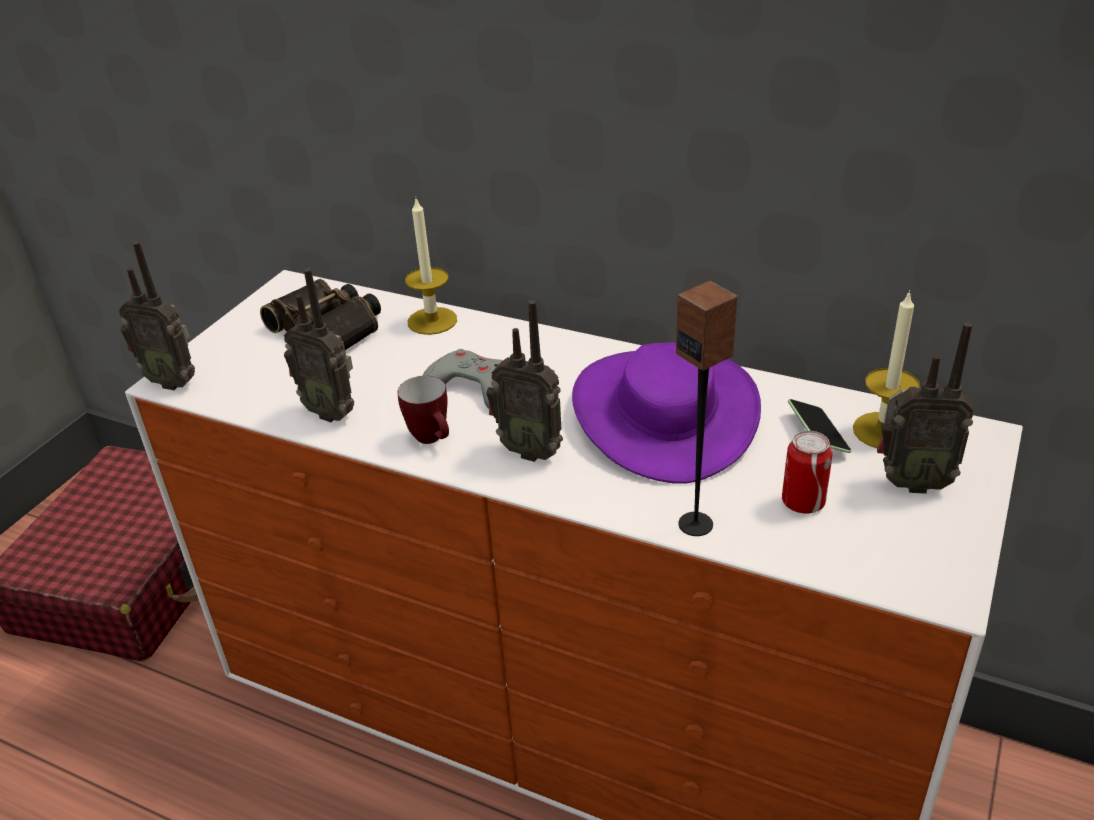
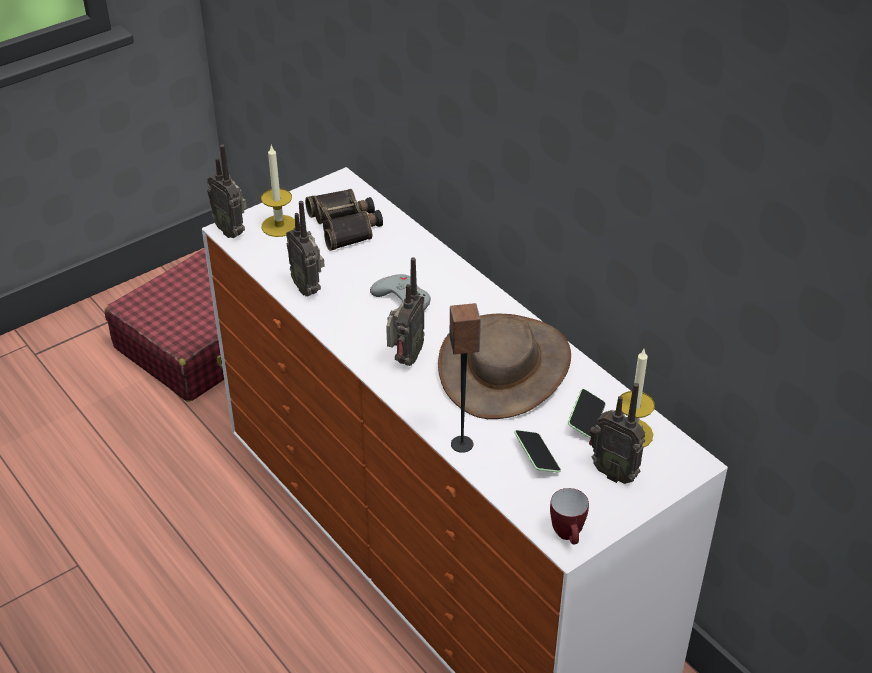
camera: 25 degrees right, 5 degrees up
mug [397,376,449,444] -> mug moved to [550,488,589,544]
candle [405,199,457,335] -> candle moved to [261,144,295,237]
radio [486,300,563,462] -> radio turned 120 degrees counterclockwise [386,257,425,366]
purple hat [572,342,761,484] -> brown hat [438,314,571,419]
can [782,431,833,514] -> phone [514,430,561,473]

